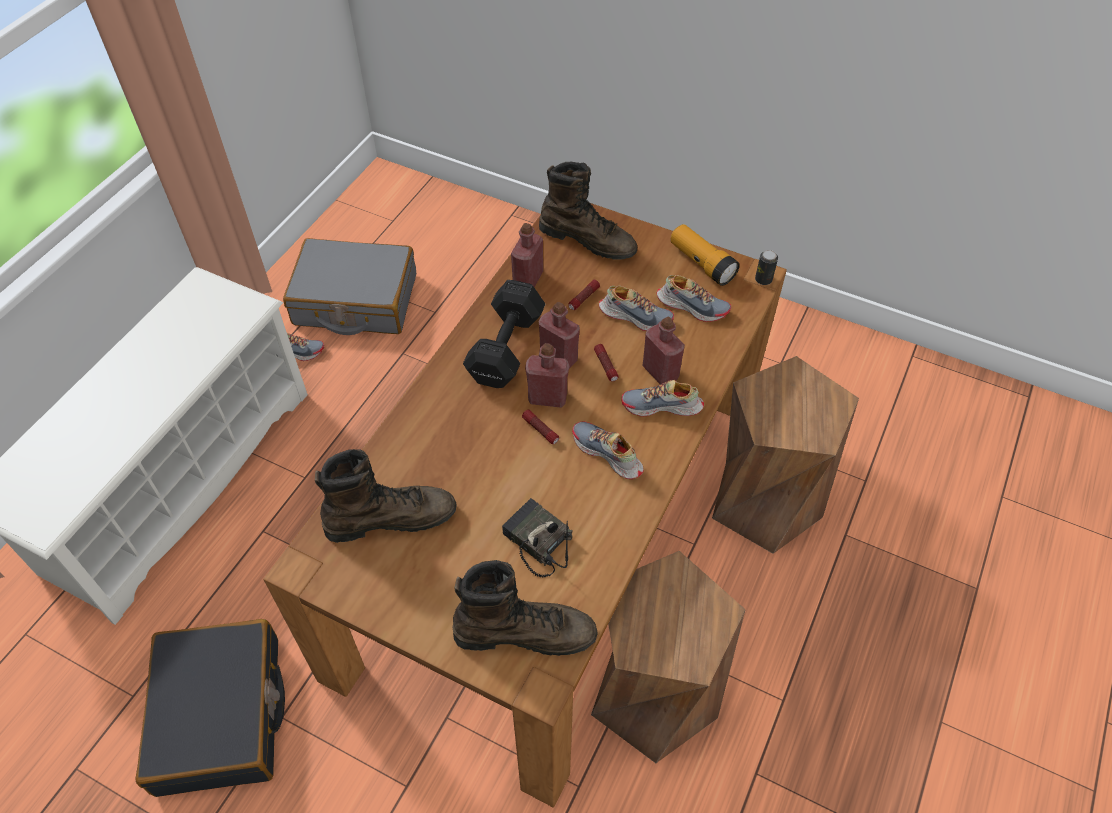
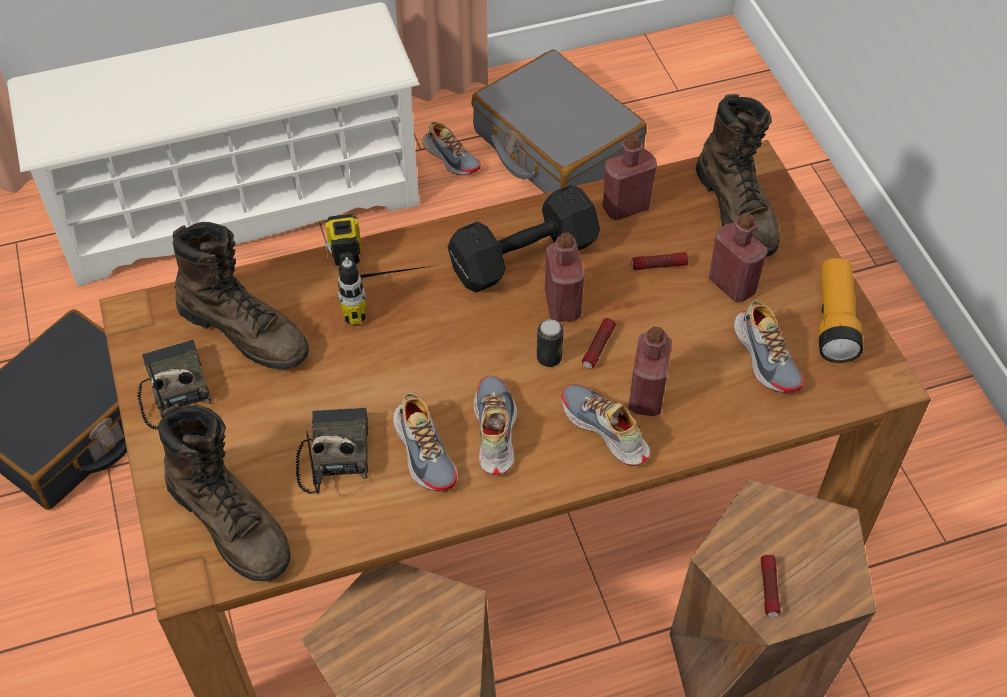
camera: 45 degrees right, 0 degrees up
flashlight [522,409,559,444] -> flashlight moved to [761,555,781,617]
red bottle [525,343,569,408] -> red bottle moved to [708,212,768,302]
shoe [599,285,674,331] -> shoe moved to [393,393,458,492]
can [755,250,778,285] -> can moved to [537,319,563,367]
none -> radio [138,340,212,430]
none -> power drill [325,214,437,326]

